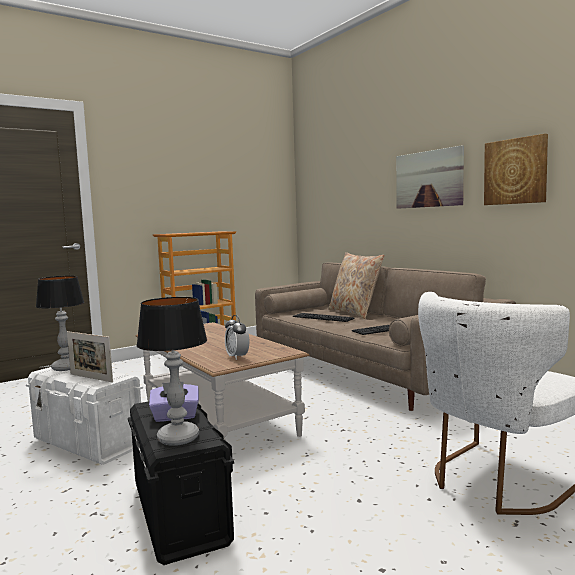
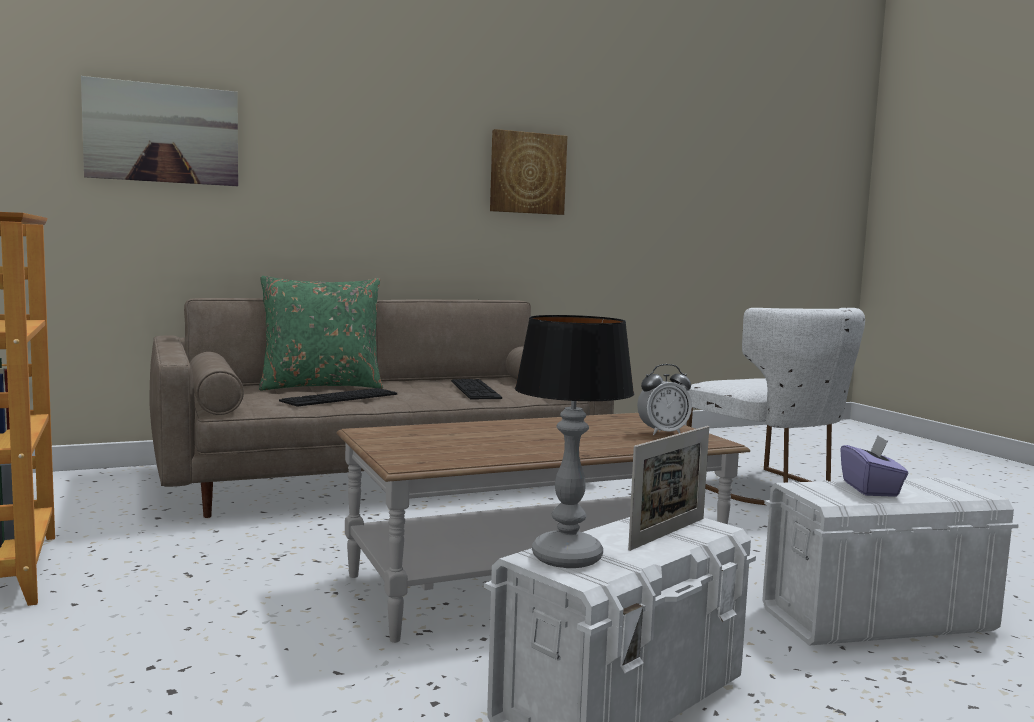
camera: 80 degrees left, 0 degrees up
black storage box [128,401,234,565] -> white storage box [763,477,1019,646]
table lamp [137,297,207,446] -> none
beige pillow [328,252,384,319] -> green pillow [259,276,383,391]
picture [396,145,464,209] -> picture moved to [81,76,238,186]

